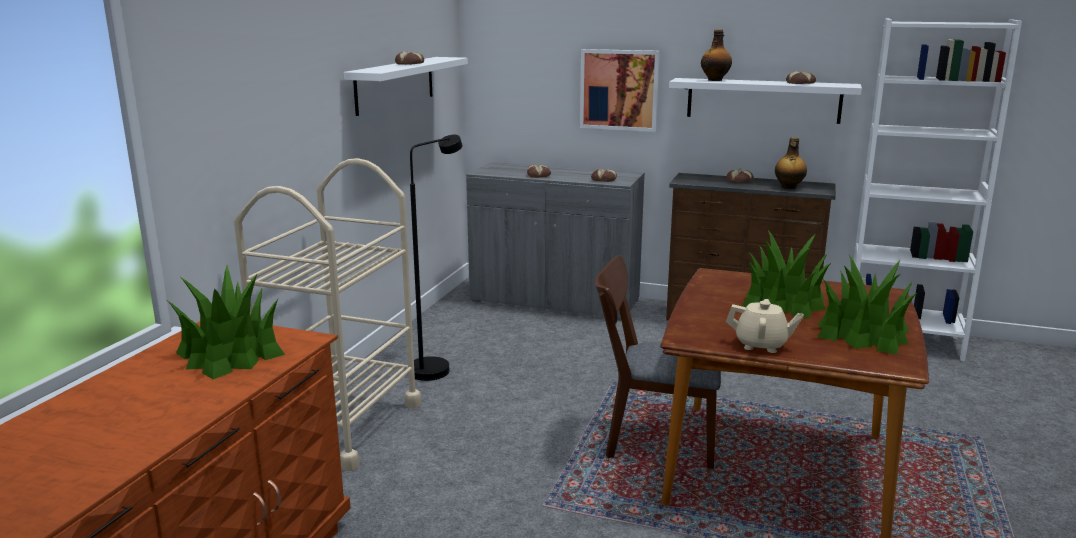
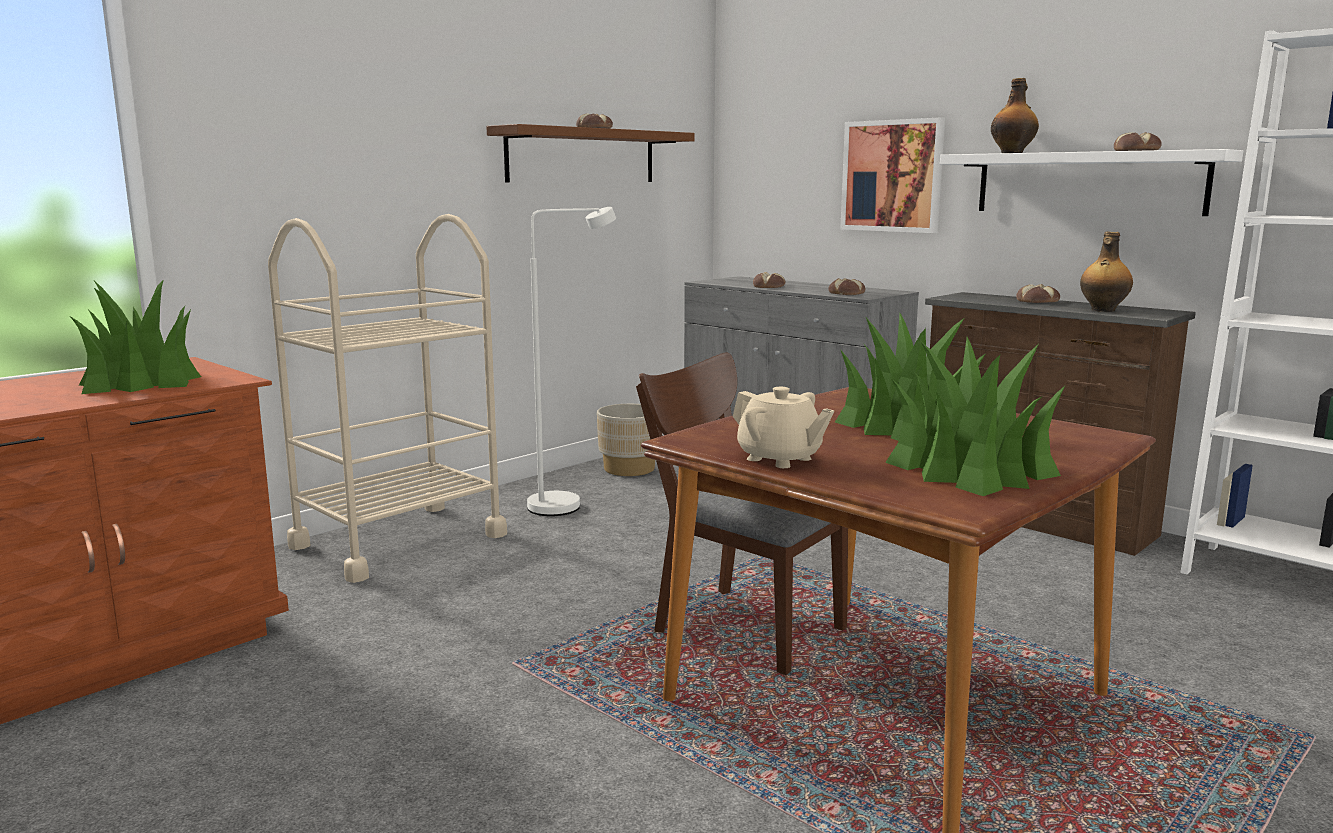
camera: 25 degrees right, 5 degrees down
white shelf [344,57,468,116] -> brown shelf [486,124,695,182]
black floor lamp [410,135,463,381] -> white floor lamp [527,207,616,516]
none -> beige planter [597,404,655,476]

